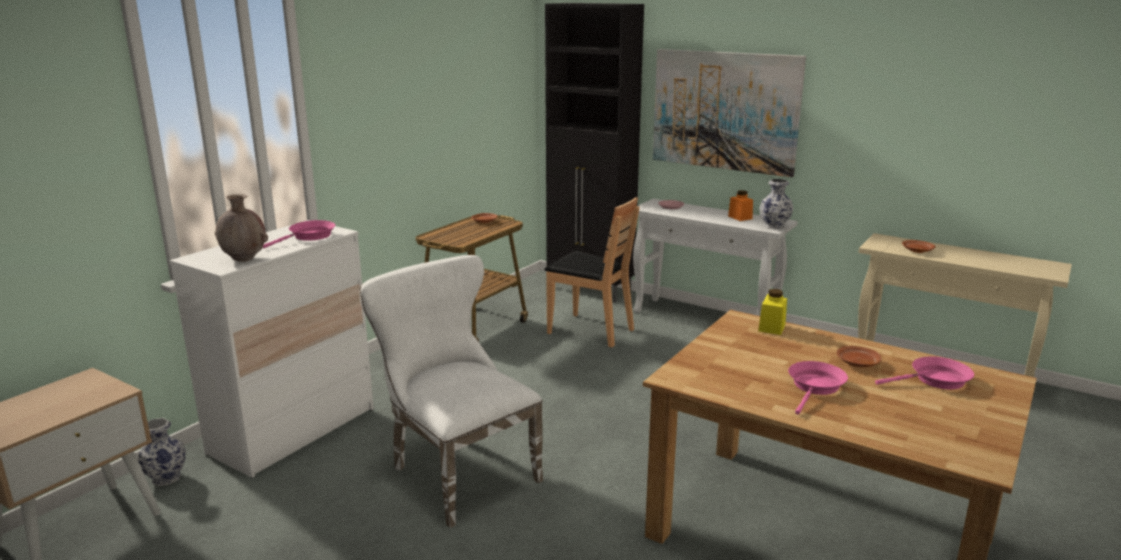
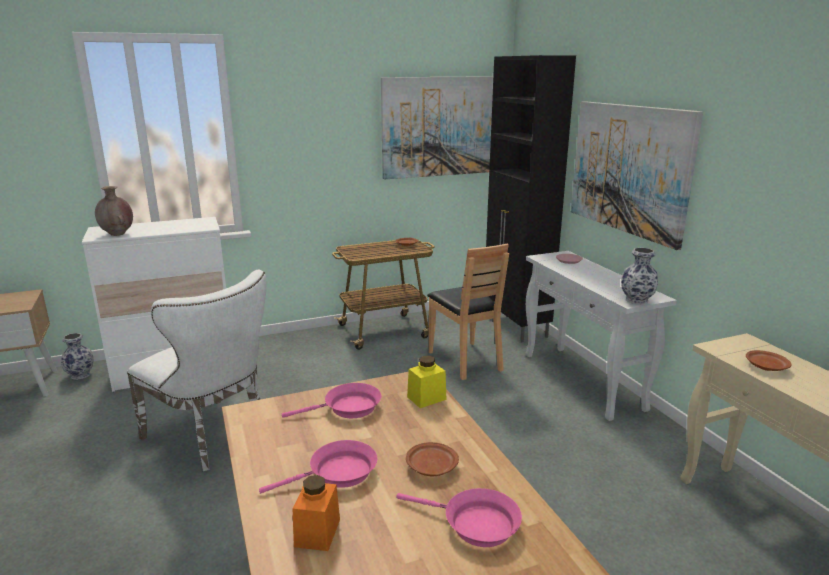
camera: 35 degrees right, 0 degrees up
pink frying pan [263,220,335,248] -> pink frying pan moved to [282,383,381,418]
white chair [360,255,543,528] -> white chair turned 135 degrees clockwise [127,270,267,471]
orange jar [728,190,753,221] -> orange jar moved to [293,475,340,551]
none -> picture [381,76,493,180]

